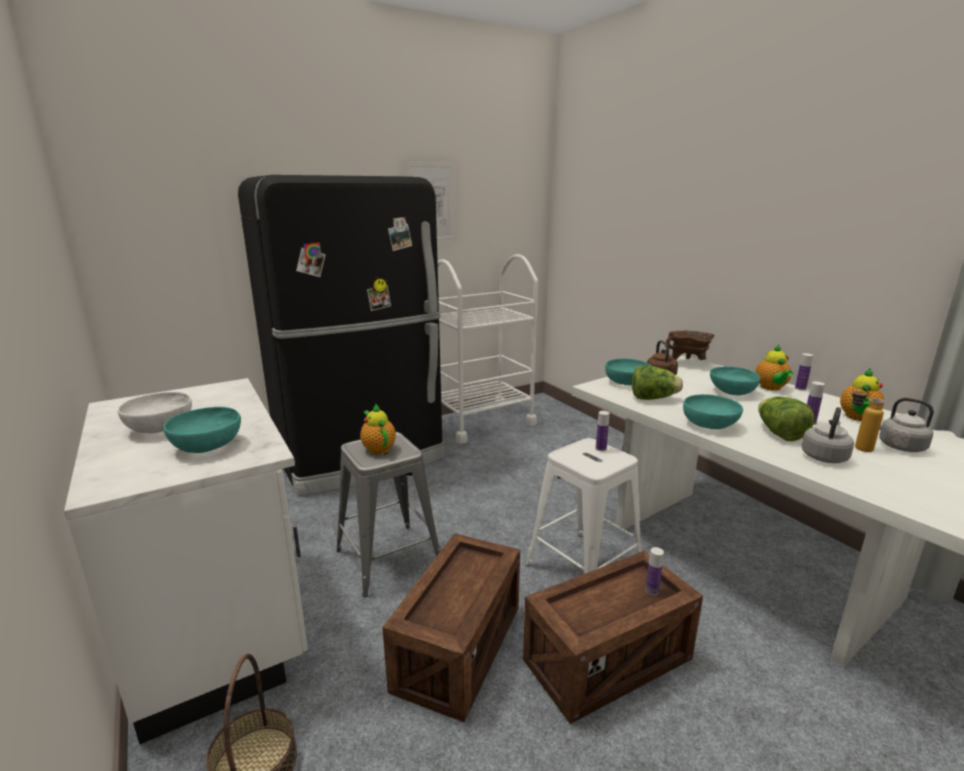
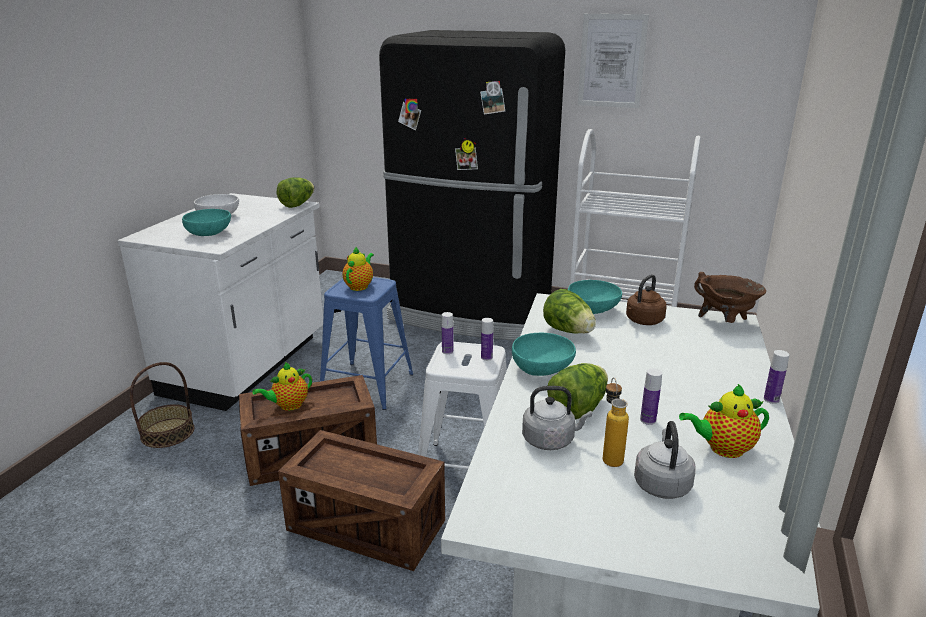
camera: 50 degrees right, 5 degrees up
grey stool [336,432,440,597] -> blue stool [320,277,413,410]
bottle [645,547,664,595] -> bottle moved to [442,312,453,354]
turquoise bowl [710,366,761,395] -> none
teapot [756,345,793,391] -> teapot moved to [252,362,312,411]
none -> lettuce [277,177,314,208]

